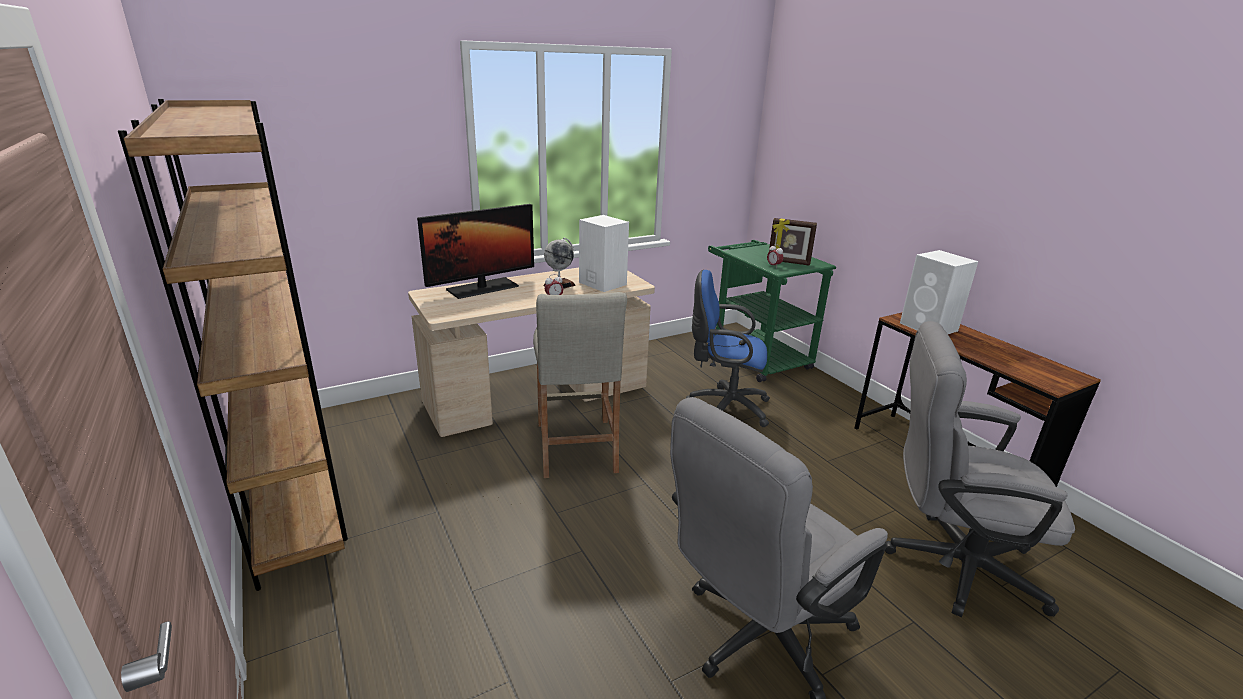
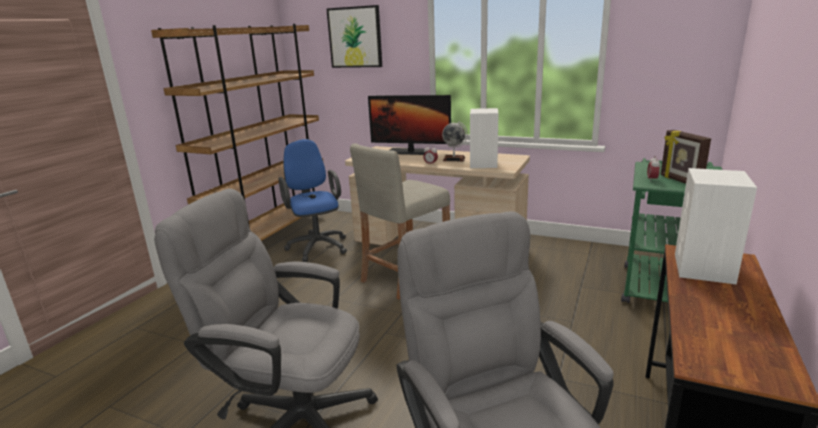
camera: 55 degrees right, 5 degrees down
blue office chair [686,270,770,427] -> blue office chair moved to [278,139,347,262]
none -> picture [326,5,382,68]

